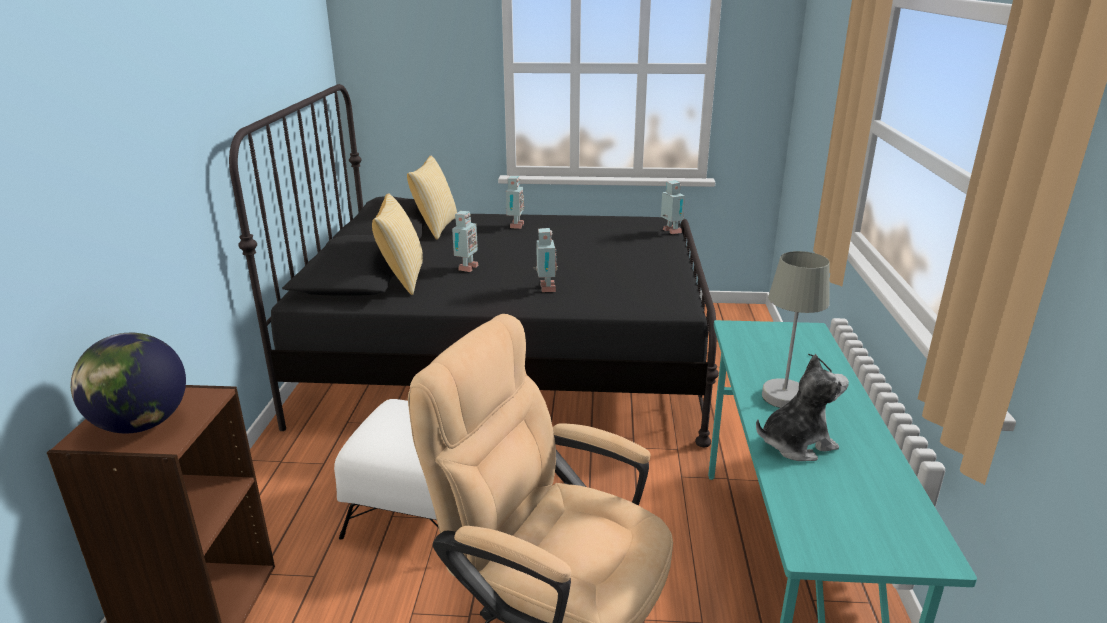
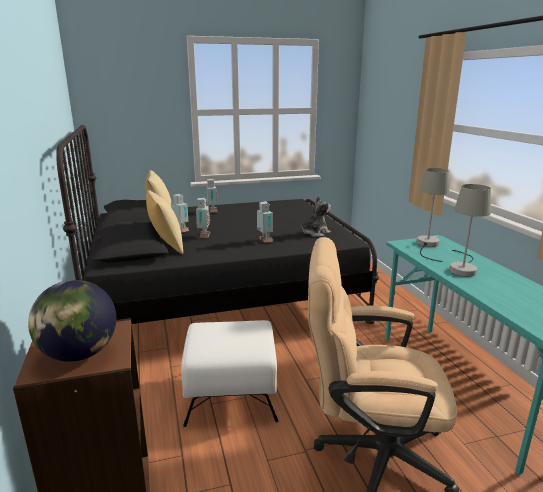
camera: 20 degrees left, 5 degrees down
toy robot [661,180,685,234] -> toy robot moved to [171,194,189,232]
plush toy [756,354,849,461] -> plush toy moved to [301,196,331,237]
none -> grey table lamp [417,168,450,262]

